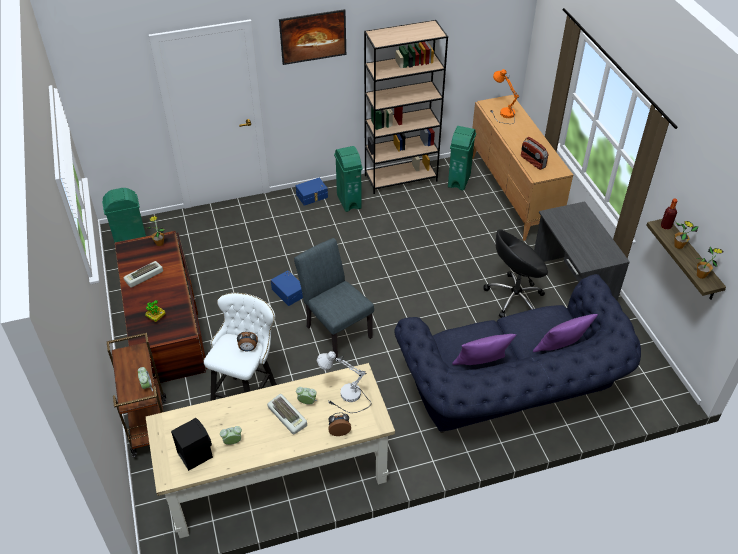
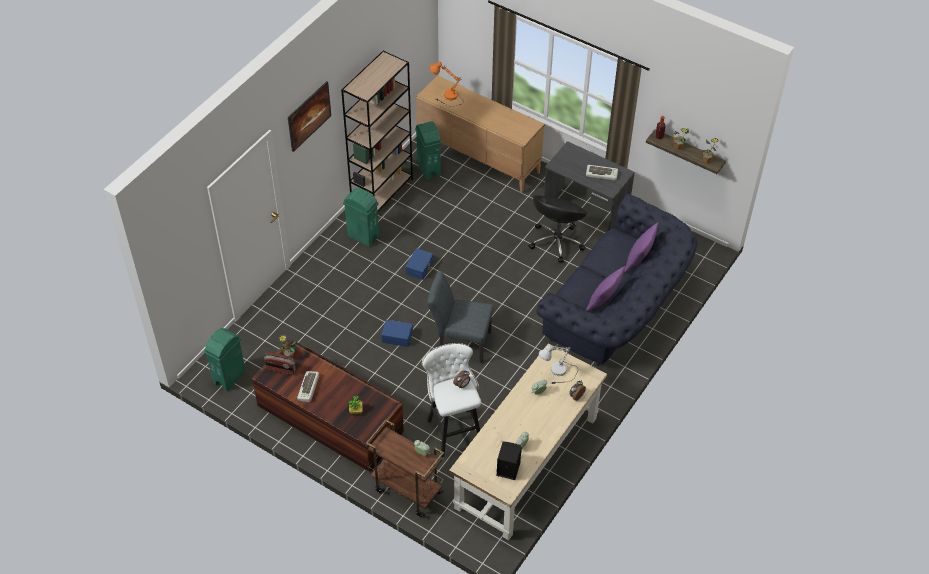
camera: 40 degrees left, 5 degrees up
keyboard [267,394,307,434] -> keyboard moved to [586,165,618,181]
blue storage box [296,178,328,206] -> blue storage box moved to [406,248,434,280]
radio [521,137,548,170] -> radio moved to [264,352,296,375]

